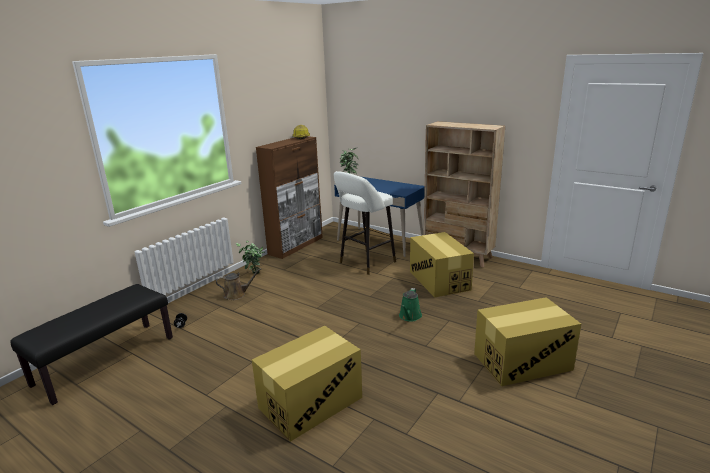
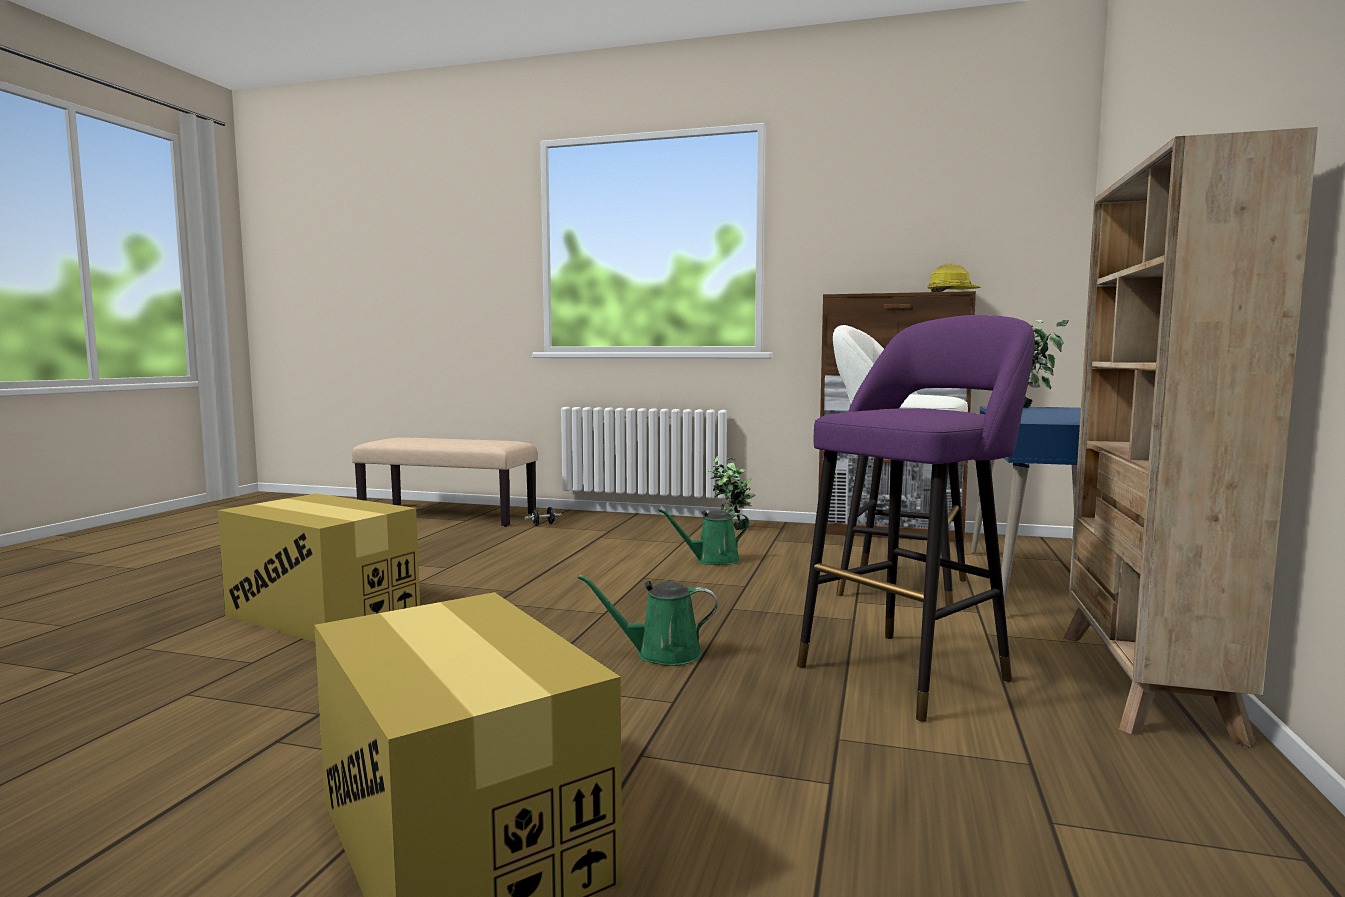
camera: 70 degrees right, 15 degrees down
black bench [10,284,173,405] -> beige bench [352,437,538,527]
brown watering can [216,268,261,300] -> none
cardboard box [410,232,474,297] -> purple stool [797,315,1035,722]
none -> green watering can [658,508,750,565]

